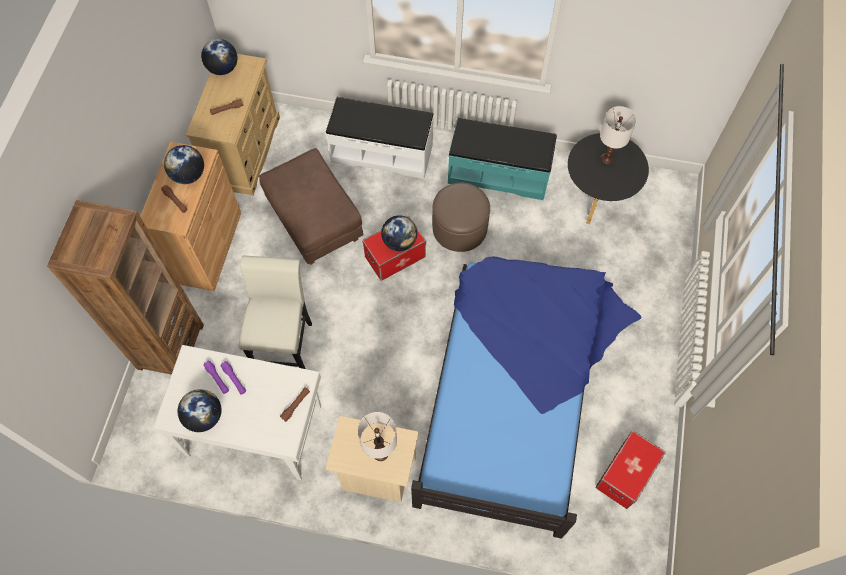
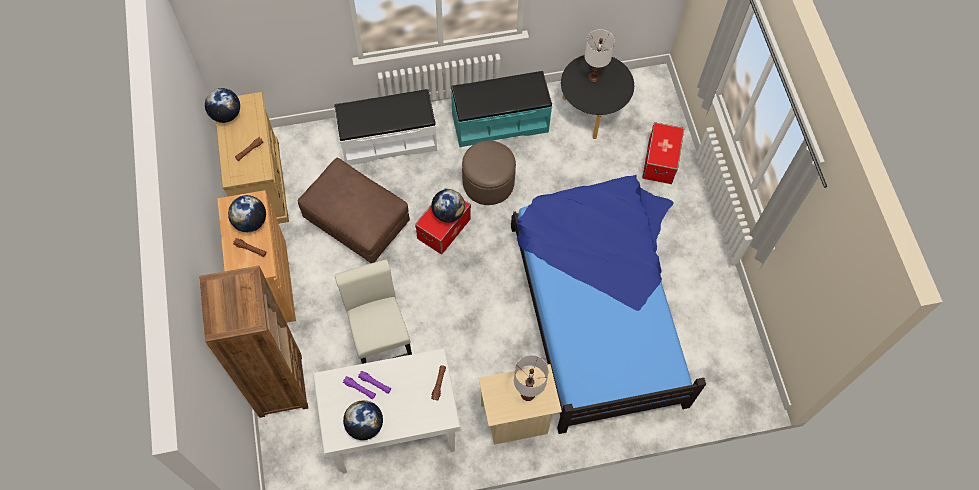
camera: 25 degrees left, 0 degrees up
storage box [595,431,666,509] -> storage box moved to [642,122,684,184]

